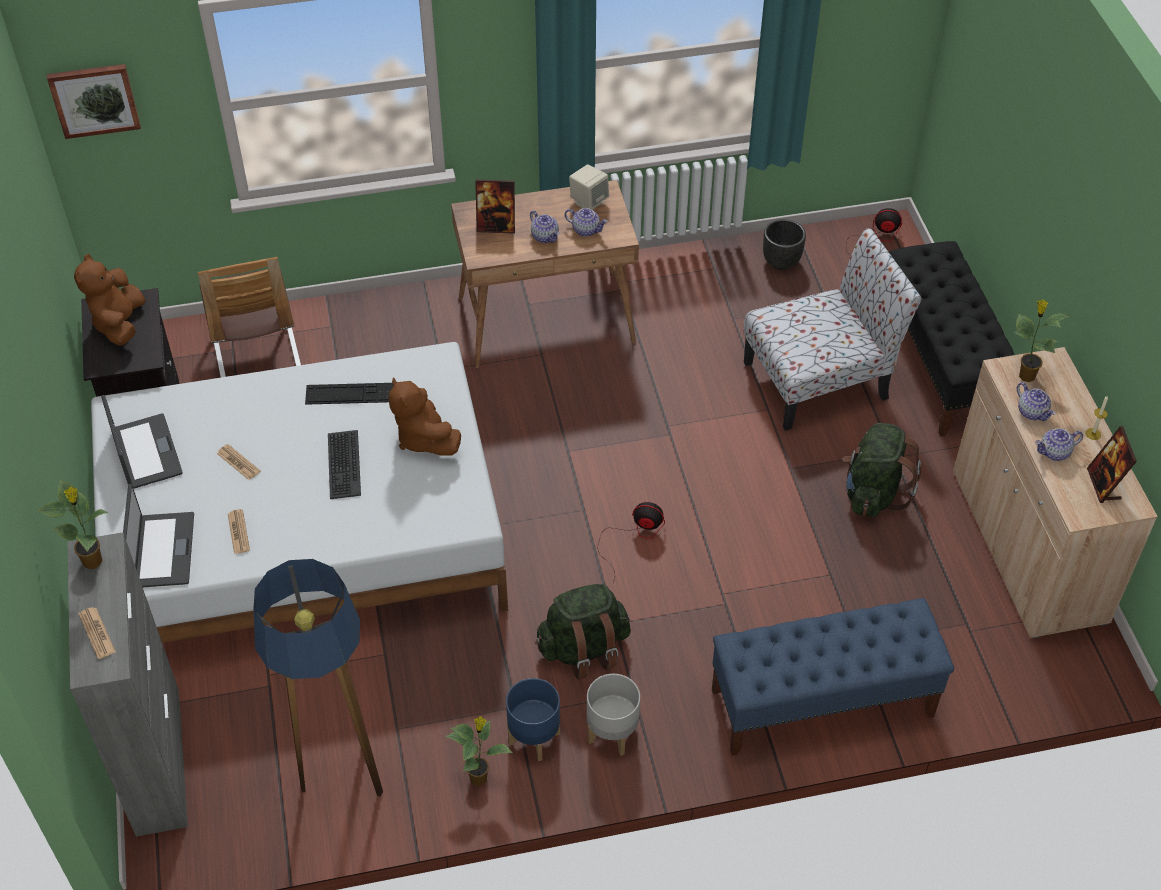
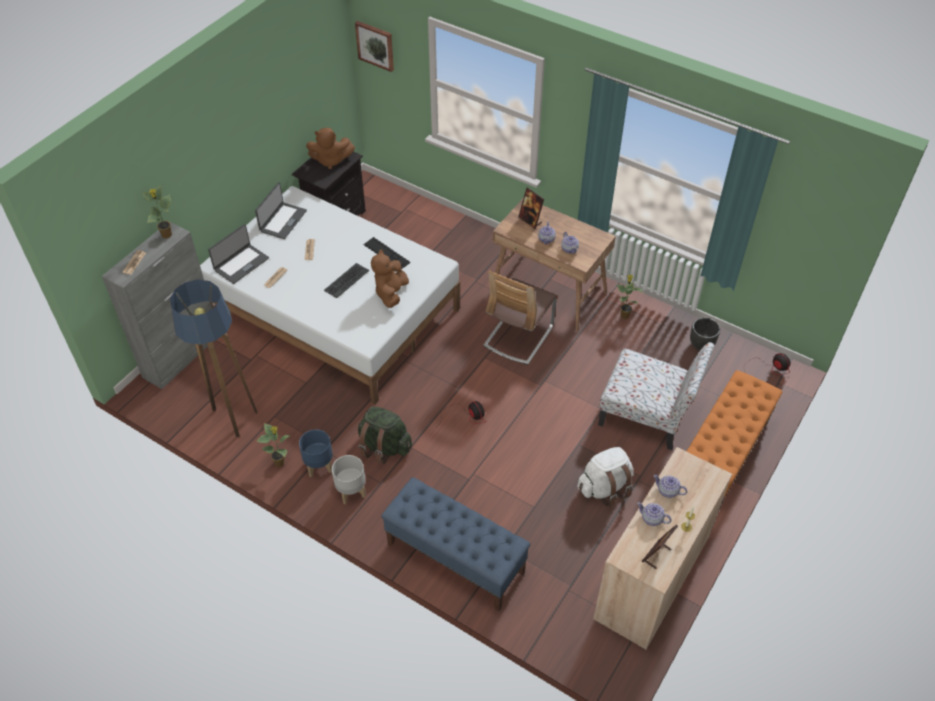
camera: 45 degrees right, 0 degrees up
brown plush toy [74,254,145,346] -> brown plush toy turned 135 degrees counterclockwise [306,128,355,169]
chair [198,257,301,377] -> chair moved to [483,271,557,365]
beige speaker [569,164,609,210] -> none
green backpack [843,423,921,517] -> white backpack [578,447,633,507]
black bench [889,241,1014,437] -> orange bench [687,370,783,509]
potted plant [1013,300,1069,382] -> potted plant moved to [617,274,644,319]
teapot [1017,382,1055,421] -> teapot turned 105 degrees clockwise [653,474,687,498]

